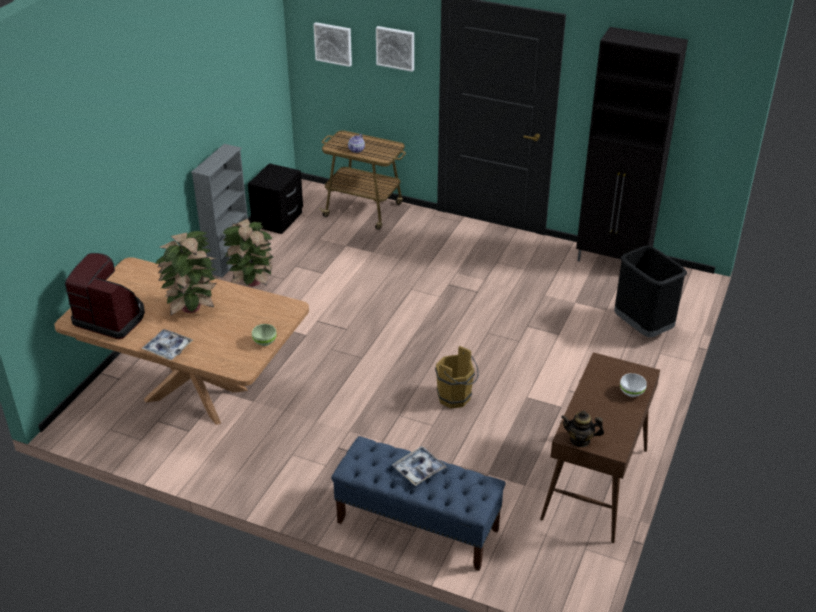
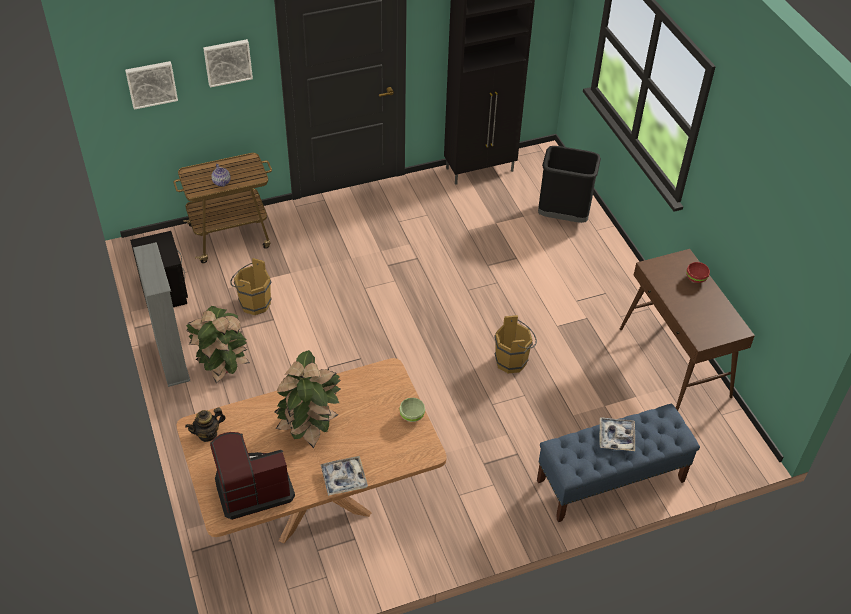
camera: 45 degrees left, 10 degrees up
teapot [561,410,604,447] -> teapot moved to [185,408,226,442]
white bowl [620,373,647,397] -> red bowl [686,262,710,283]
none -> brown bucket [230,258,272,315]

